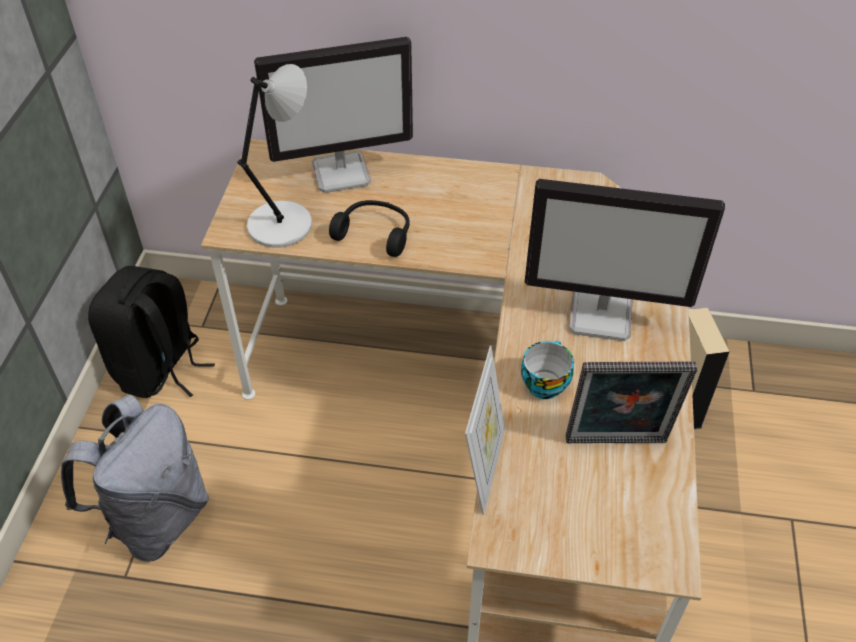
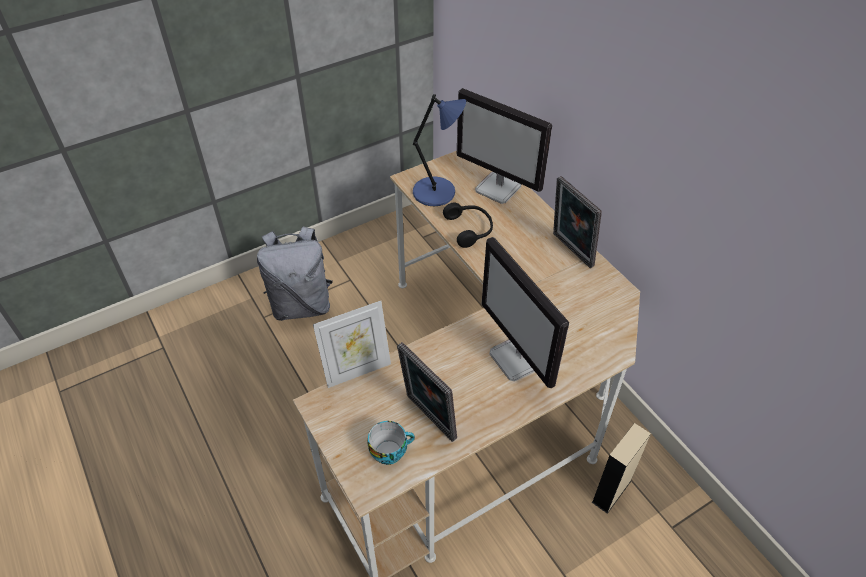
camera: 50 degrees right, 0 degrees up
black backpack [88,266,215,398] -> none
grey table lamp [238,64,312,247] -> blue table lamp [413,94,466,206]
cup [521,341,574,399] -> cup moved to [368,421,415,465]
none -> picture frame [553,176,602,268]

